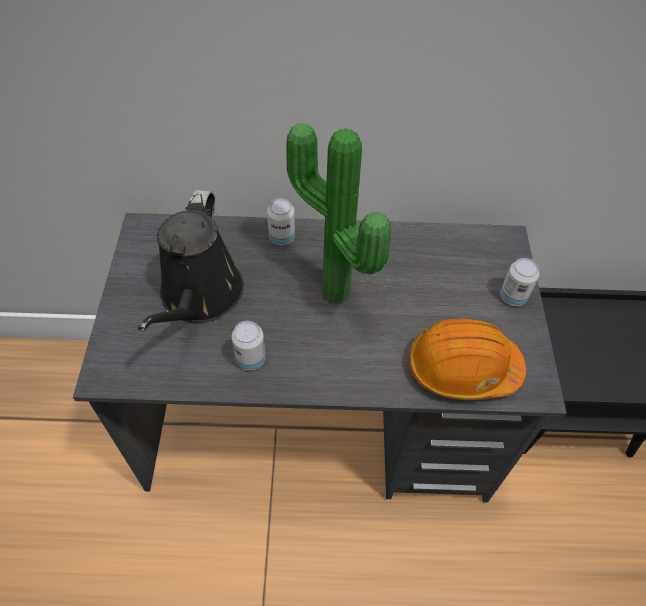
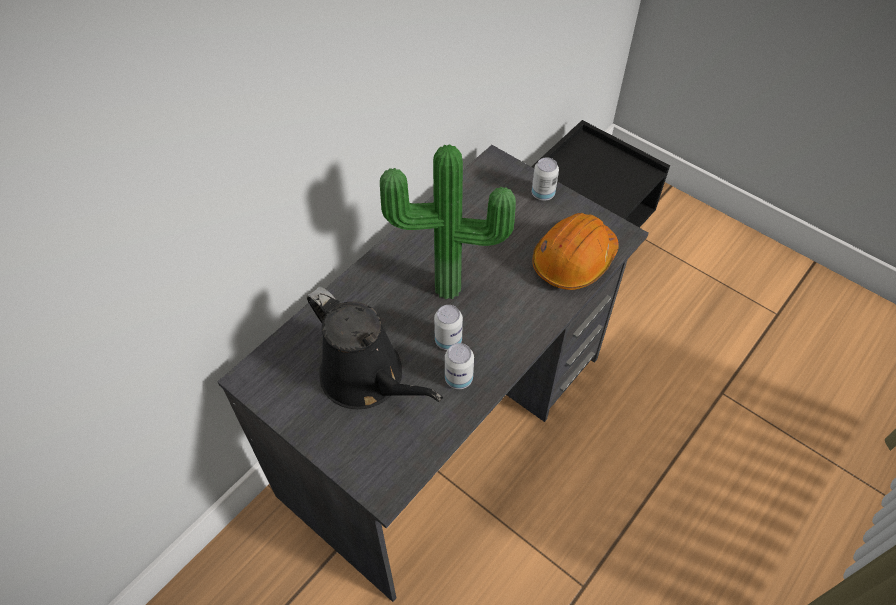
camera: 50 degrees left, 0 degrees up
can [267,198,295,245] -> can moved to [434,305,463,350]

